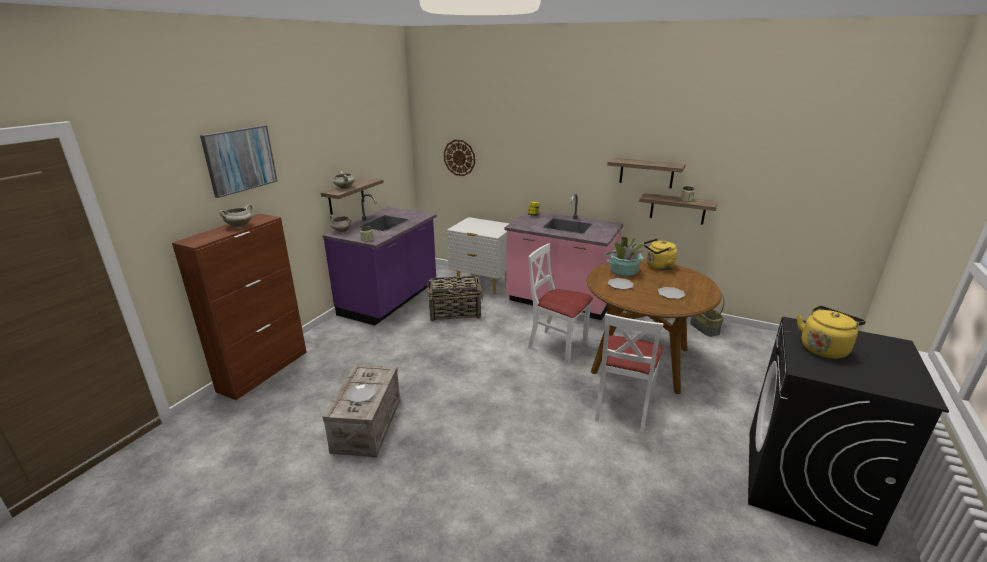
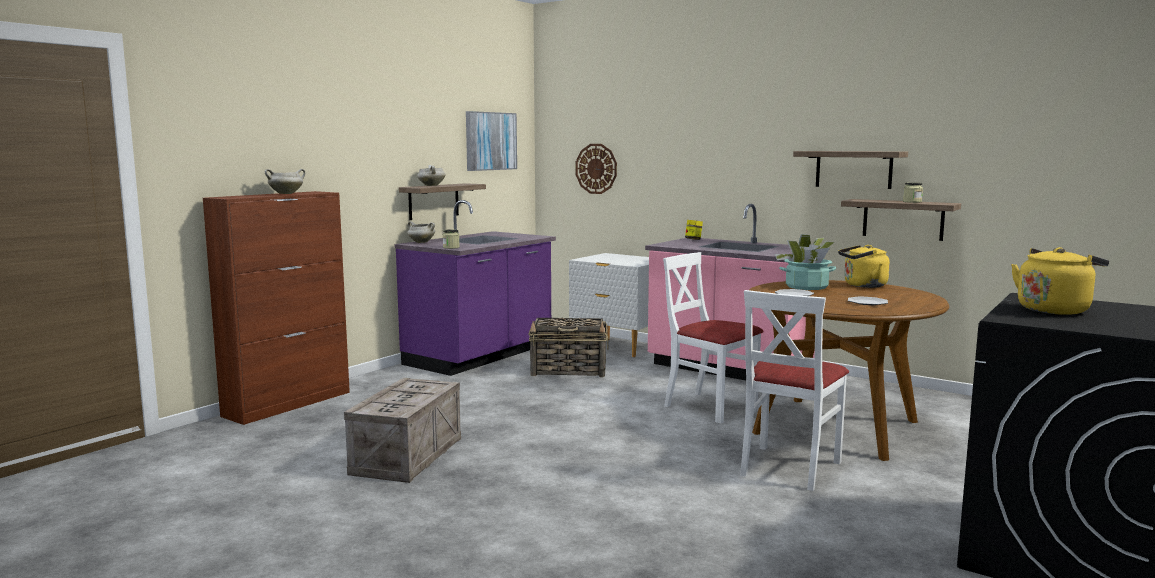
camera: 10 degrees right, 15 degrees down
picture [200,125,277,198] -> picture moved to [466,111,517,171]
plate [346,384,376,403] -> none
basket [690,293,724,337] -> none

